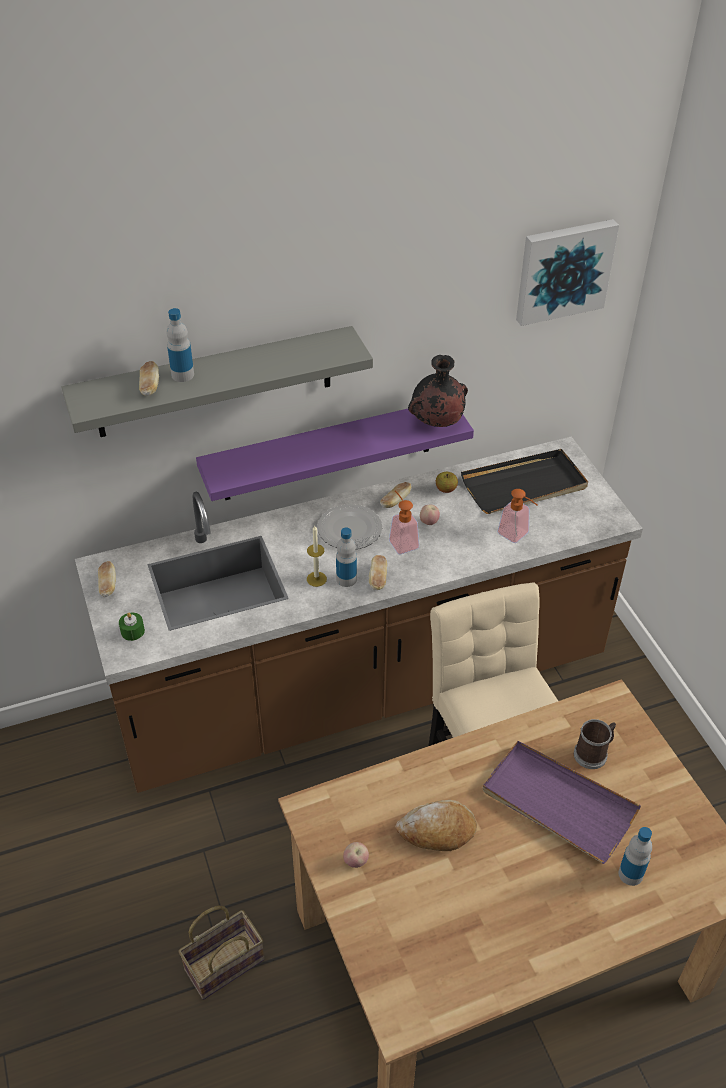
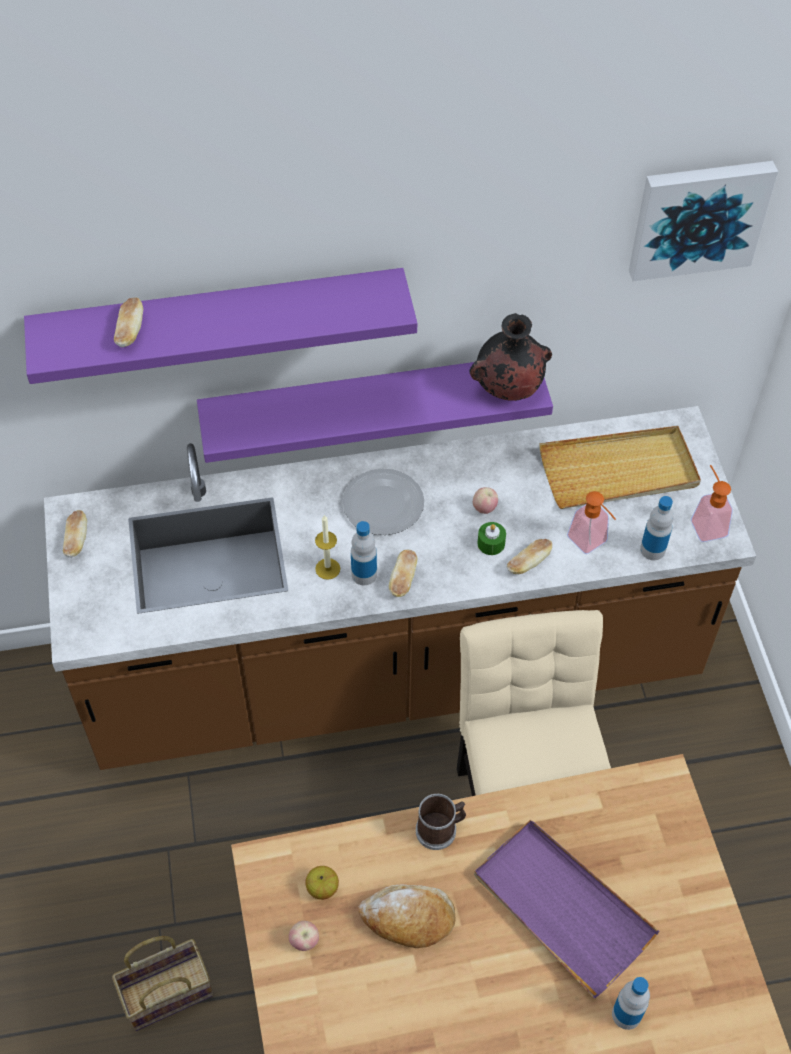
camera: 10 degrees right, 10 degrees up
grey shelf [62,326,373,437] -> purple shelf [24,268,417,384]
green candle [119,612,145,641] -> green candle moved to [477,522,506,555]
bottle [166,308,194,382] -> bottle moved to [640,496,674,560]
bread [380,482,412,508] -> bread moved to [507,539,553,574]
soap dispenser [389,490,419,554] -> soap dispenser moved to [691,465,733,542]
apple [436,472,458,493] -> apple moved to [305,866,339,900]
black tray [461,449,588,514] -> beige tray [539,426,701,509]
mug [574,719,616,769] -> mug moved to [416,794,466,850]

